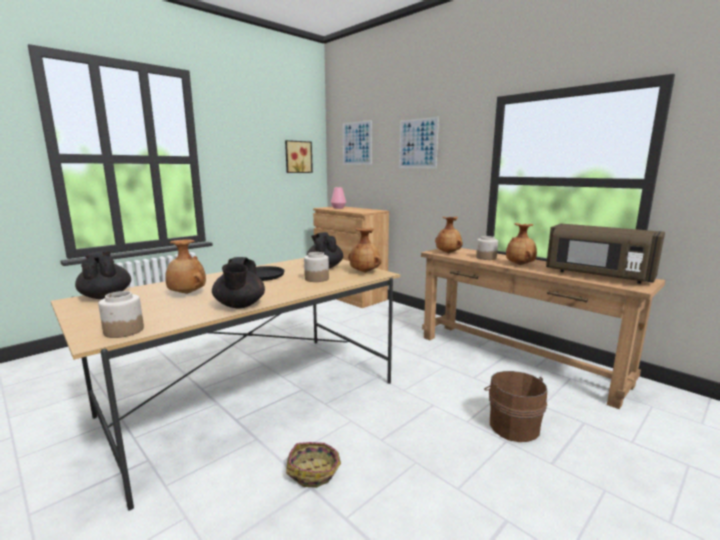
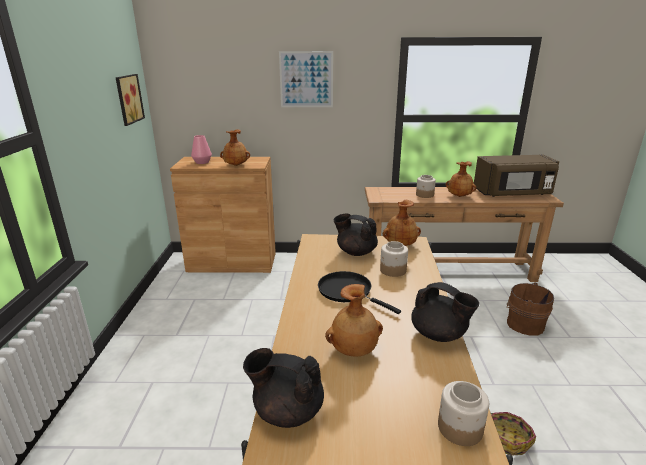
camera: 45 degrees left, 10 degrees up
picture [343,120,372,165] -> none
brown vase [435,217,463,253] -> brown vase moved to [220,129,250,166]

